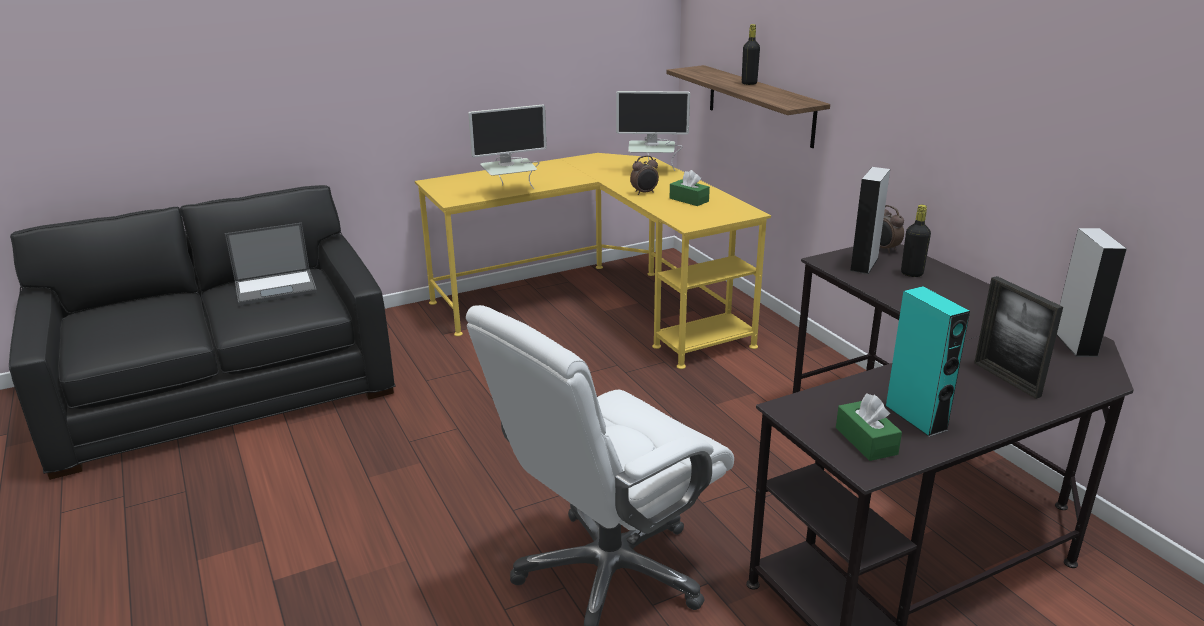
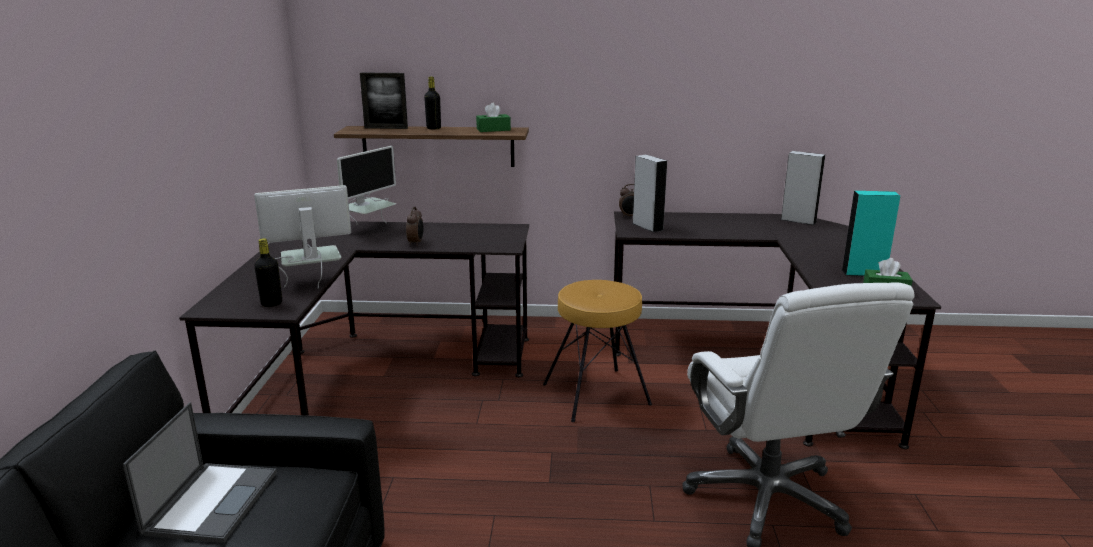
camera: 60 degrees left, 5 degrees down
yellow desk [415,153,771,369] -> black desk [179,221,529,416]
monitor [468,105,547,189] -> monitor turned 120 degrees counterclockwise [254,185,351,289]
green tissue box [670,170,710,206] -> green tissue box moved to [476,103,511,132]
black bottle [901,205,931,277] -> black bottle moved to [254,238,282,307]
picture frame [974,276,1063,399] -> picture frame moved to [360,72,408,129]
none -> brown stool [543,280,652,422]

